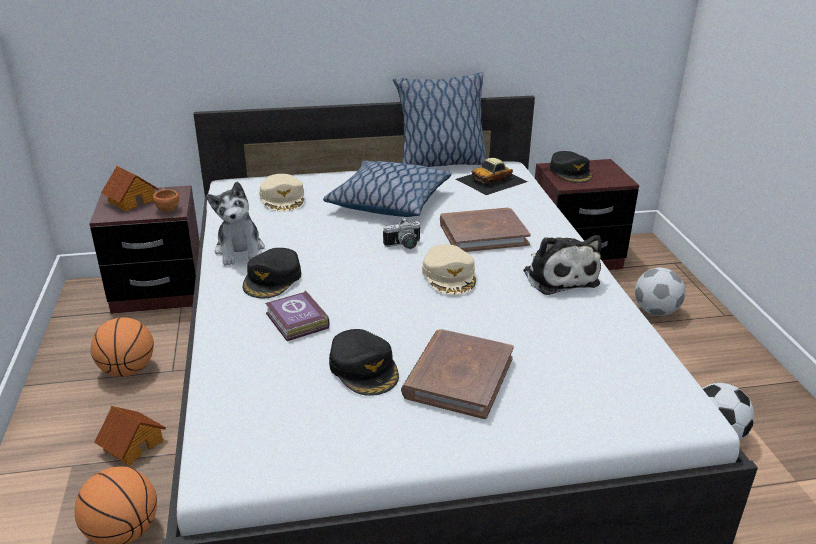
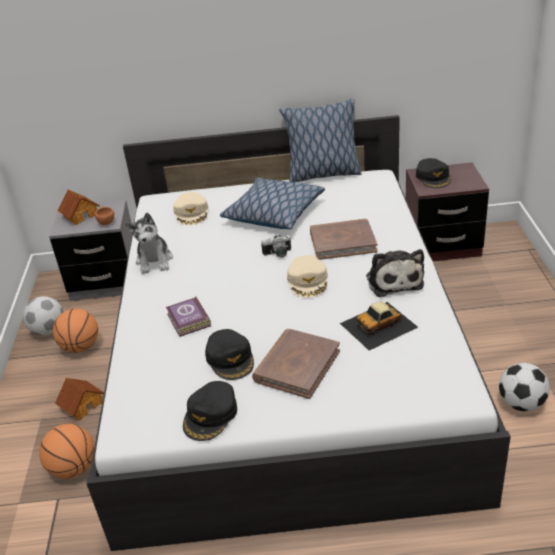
camera: 10 degrees right, 5 degrees up
brown nightstand [89,186,200,314] -> grey nightstand [49,200,132,301]
black cap [243,248,301,298] -> black cap moved to [183,381,237,441]
toy car [456,158,528,195] -> toy car moved to [340,302,418,350]
football [635,268,685,316] -> football moved to [23,296,64,336]

